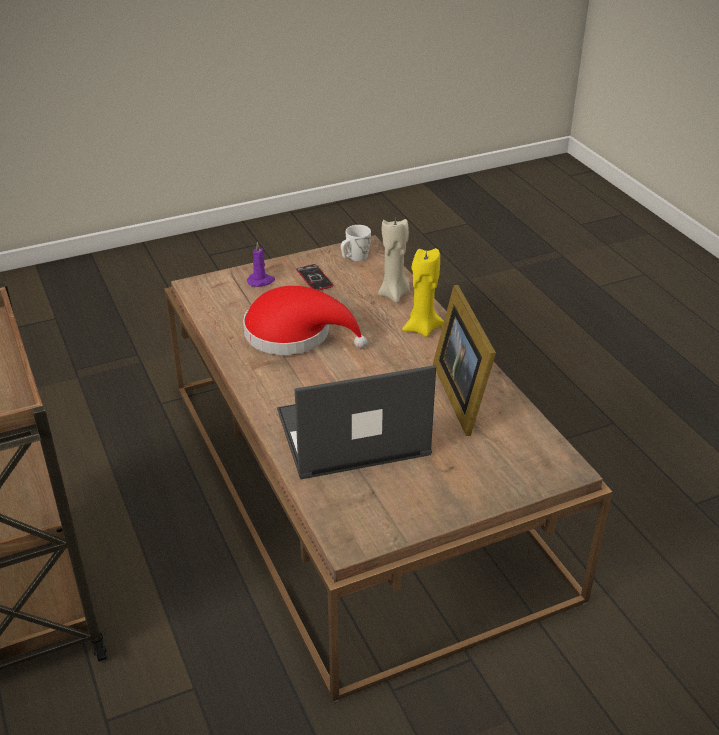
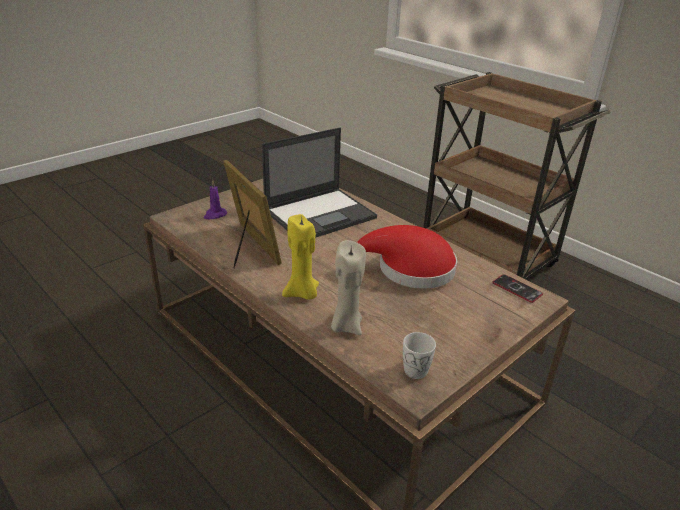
camera: 160 degrees right, 5 degrees down
purple candle [247,241,275,287] -> purple candle moved to [204,180,227,219]
phone [296,264,333,290] -> phone moved to [492,274,543,303]

